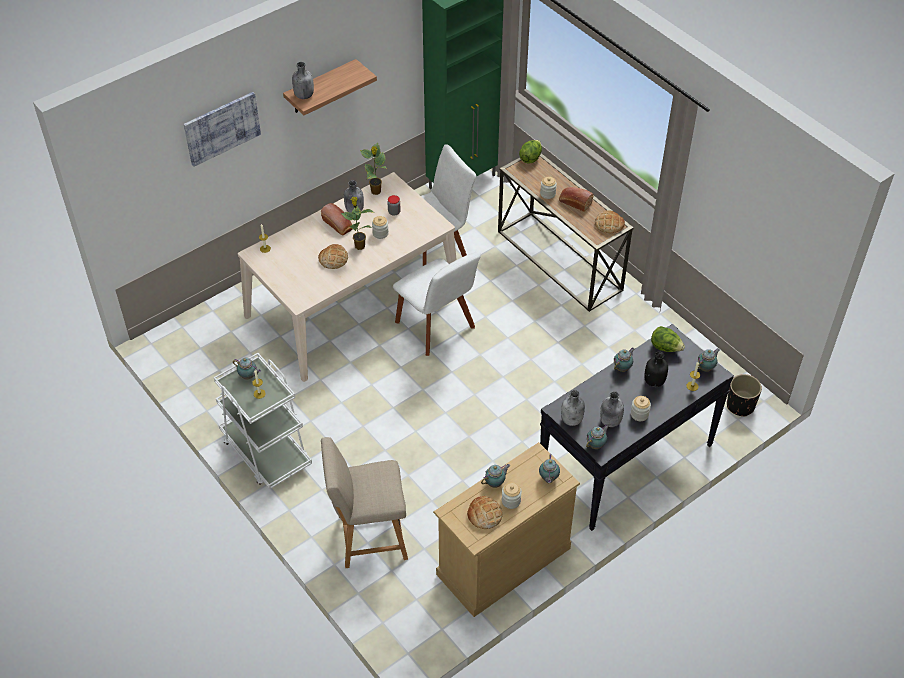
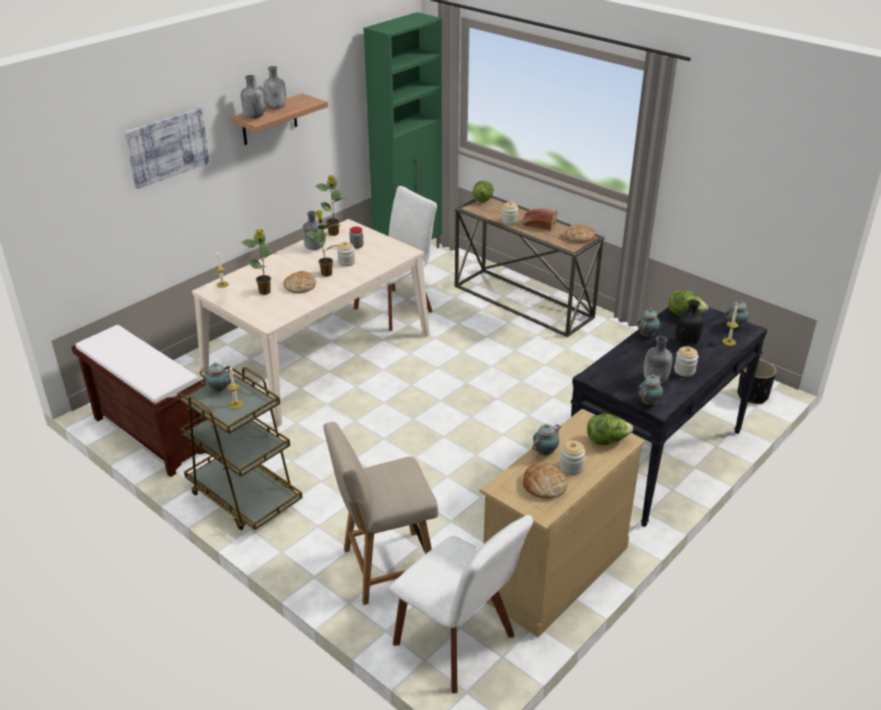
camera: 10 degrees left, 15 degrees down
white cart [213,353,312,489] -> brown cart [177,366,302,530]
bread [321,203,352,235] -> none
white chair [393,251,481,356] -> white chair moved to [390,515,533,693]
teapot [539,454,560,483] -> lettuce [587,414,634,445]
grey bottle [561,390,585,426] -> grey bottle moved to [263,66,286,109]
none -> brown bench [71,325,209,477]
none -> potted plant [240,229,277,295]

